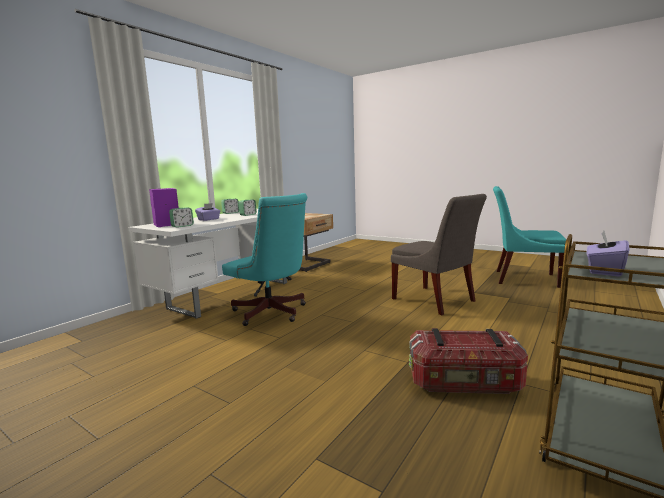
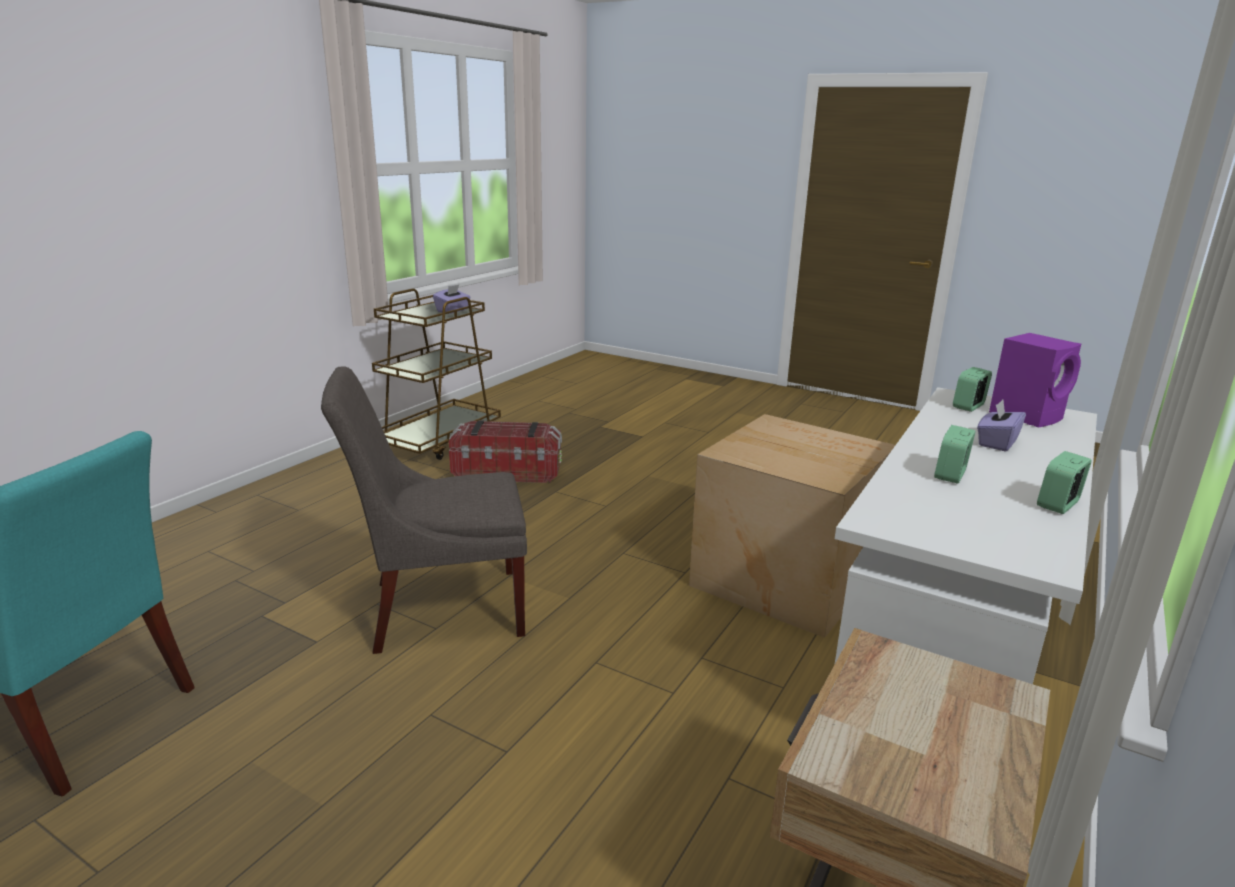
camera: 175 degrees right, 10 degrees up
turquoise office chair [222,193,307,326] -> cardboard box [689,414,895,638]
grey chair [391,194,487,315] -> grey chair turned 60 degrees counterclockwise [321,366,527,654]

